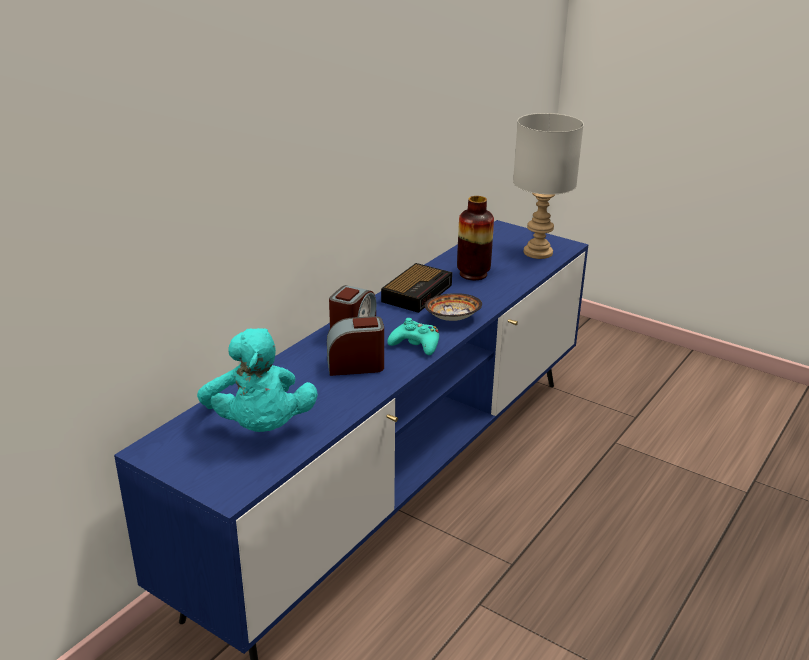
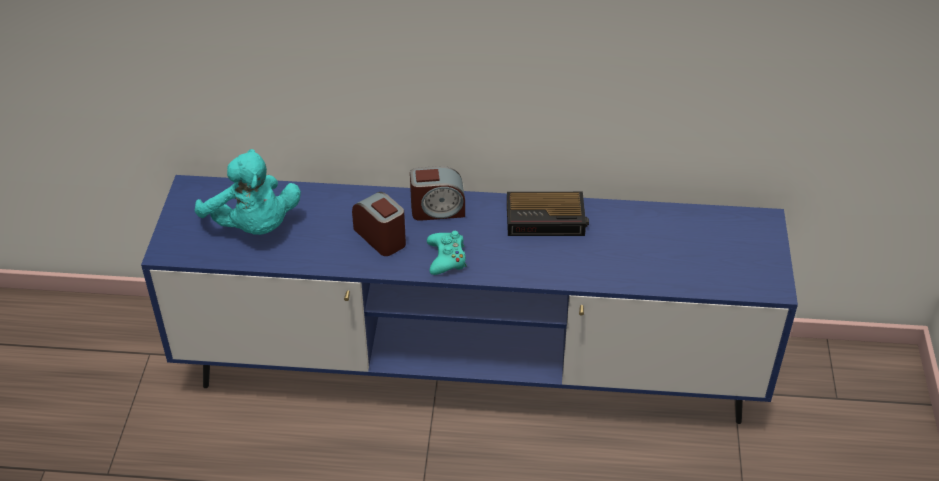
camera: 60 degrees right, 15 degrees up
turquoise plush toy [197,328,318,432] -> turquoise plush toy turned 75 degrees counterclockwise [195,149,301,235]
bowl [425,293,482,321] -> none
vase [457,196,494,280] -> none
grey table lamp [513,113,584,259] -> none

